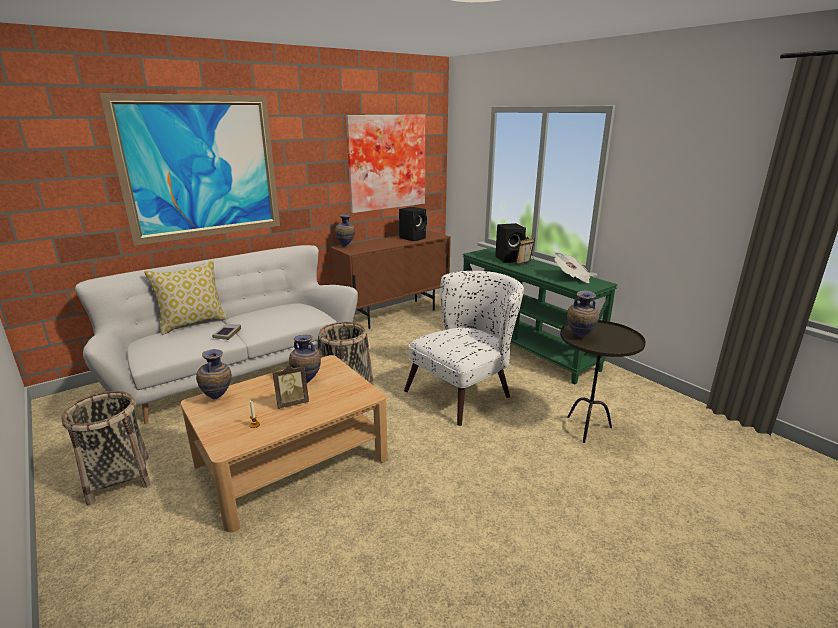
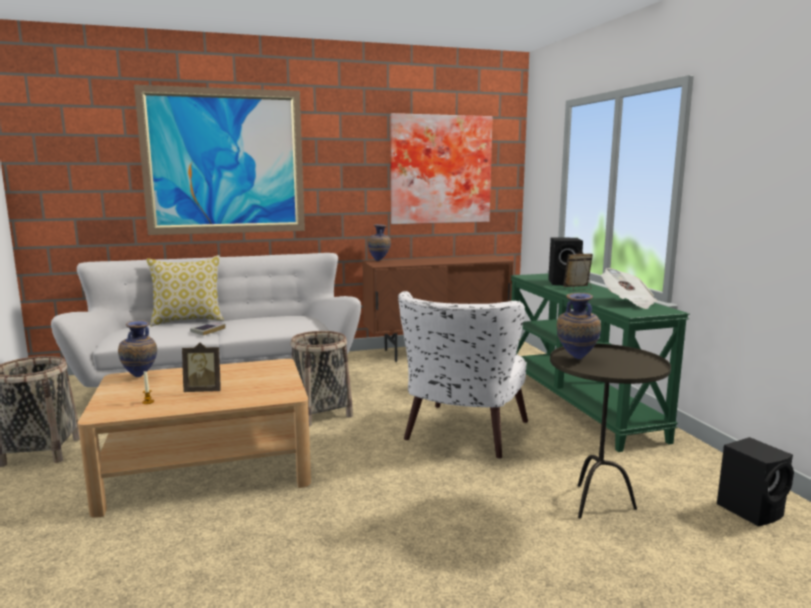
camera: 20 degrees right, 10 degrees down
vase [289,335,321,383] -> none
black speaker [399,207,427,241] -> black speaker moved to [717,437,794,526]
white armchair [404,271,524,426] -> white armchair turned 135 degrees clockwise [398,291,528,459]

